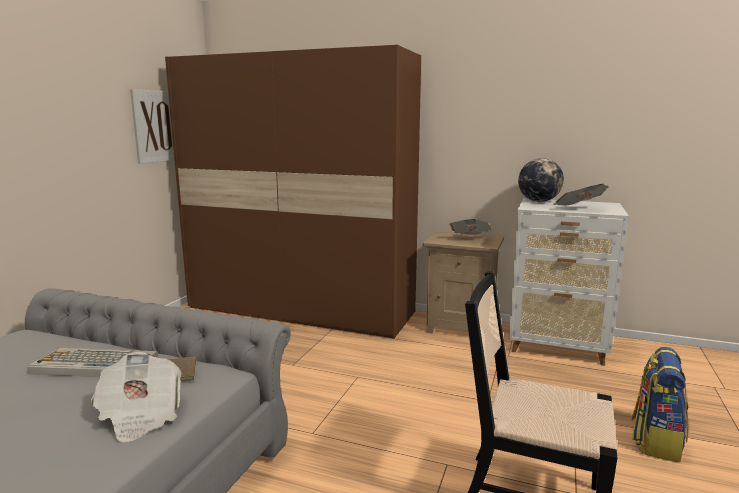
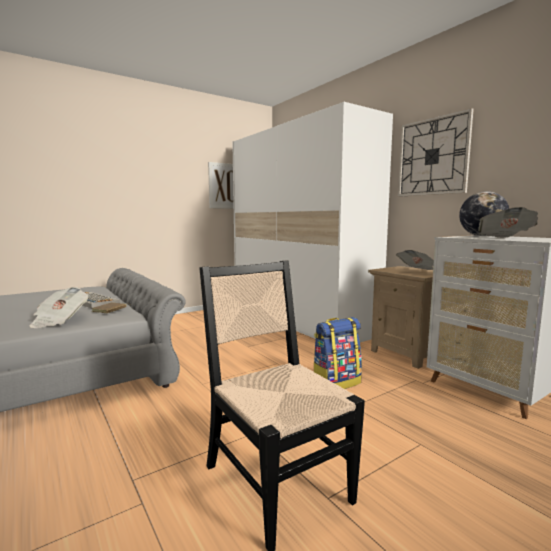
camera: 35 degrees right, 5 degrees down
brown wardrobe [165,45,421,339] -> white wardrobe [232,102,393,342]
backpack [632,347,689,463] -> backpack moved to [314,317,362,389]
none -> wall clock [398,108,474,197]

